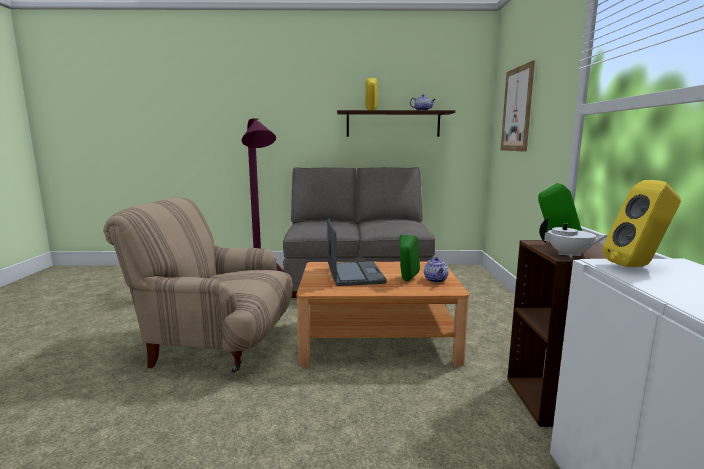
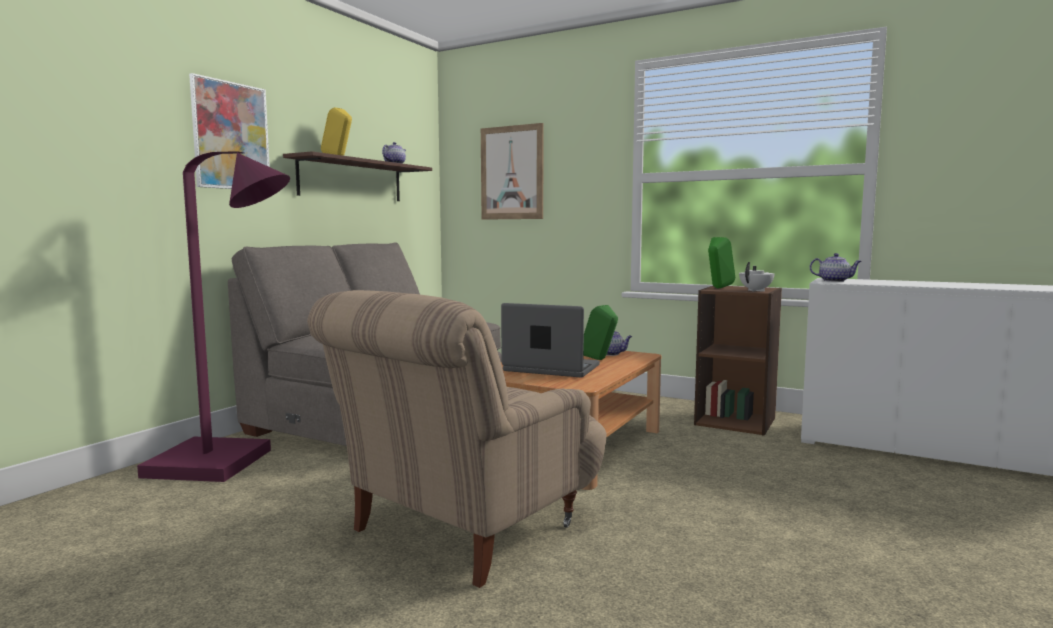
camera: 60 degrees left, 5 degrees down
yellow speaker [603,180,681,267] -> teapot [810,253,862,282]
none -> picture [189,73,270,189]

